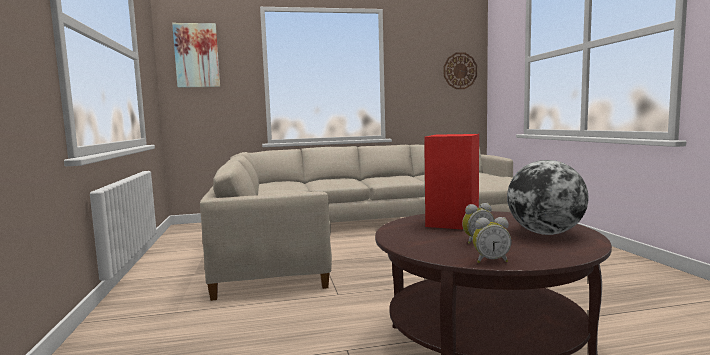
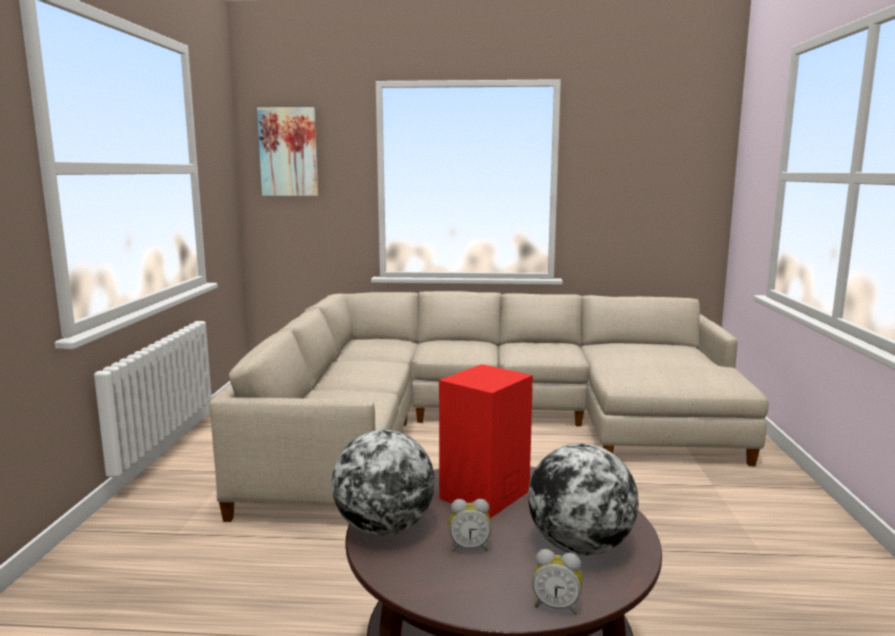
camera: 15 degrees right, 5 degrees up
wall clock [444,52,477,89] -> none
alarm clock [473,217,512,263] -> alarm clock moved to [532,549,583,615]
none -> globe [332,430,435,536]

